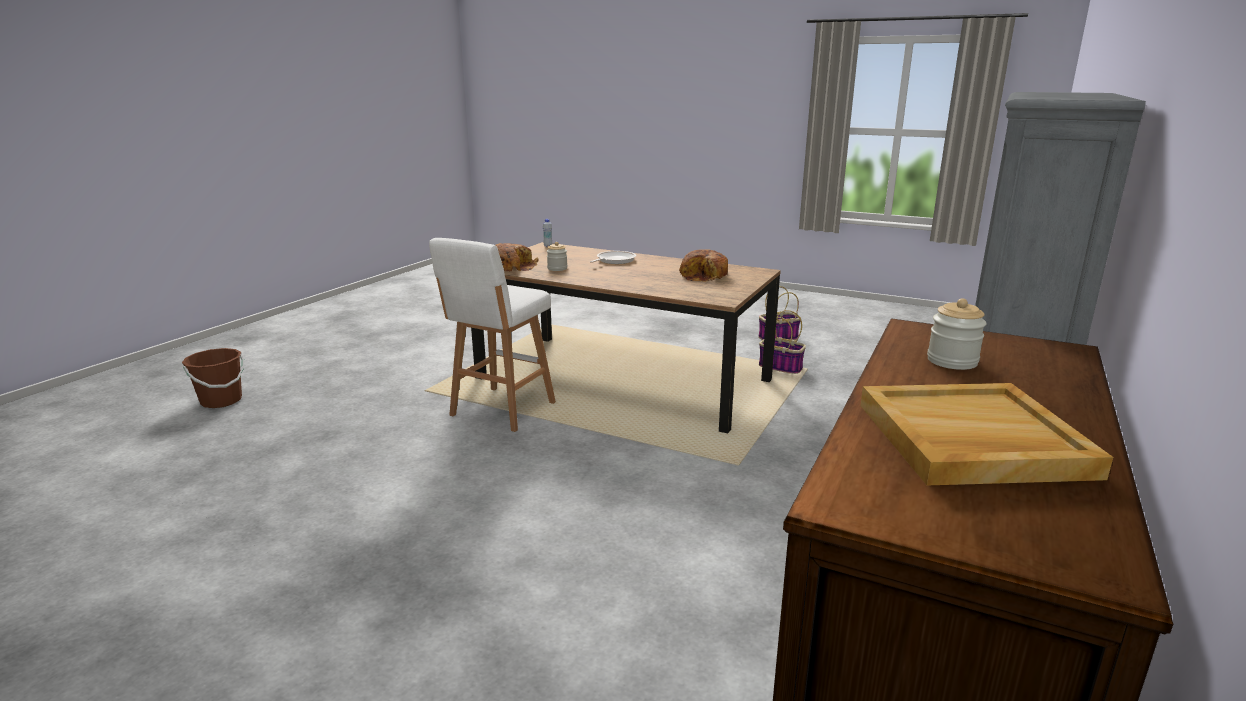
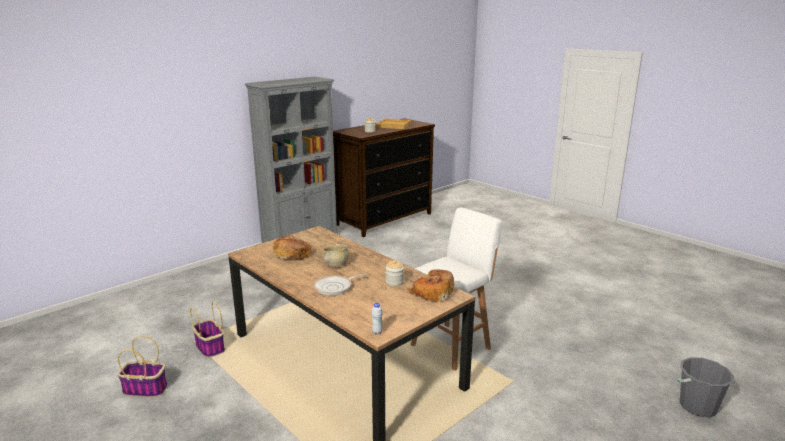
camera: 160 degrees left, 0 degrees up
brown bucket [182,348,244,408] -> grey bucket [677,357,734,417]
none -> beige bowl [323,244,349,267]

